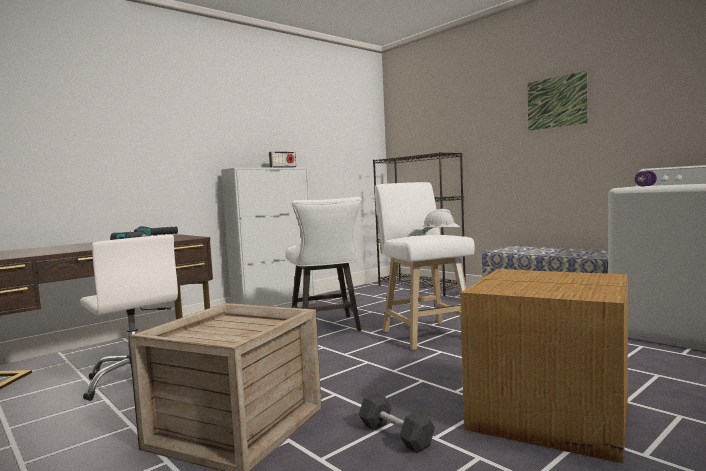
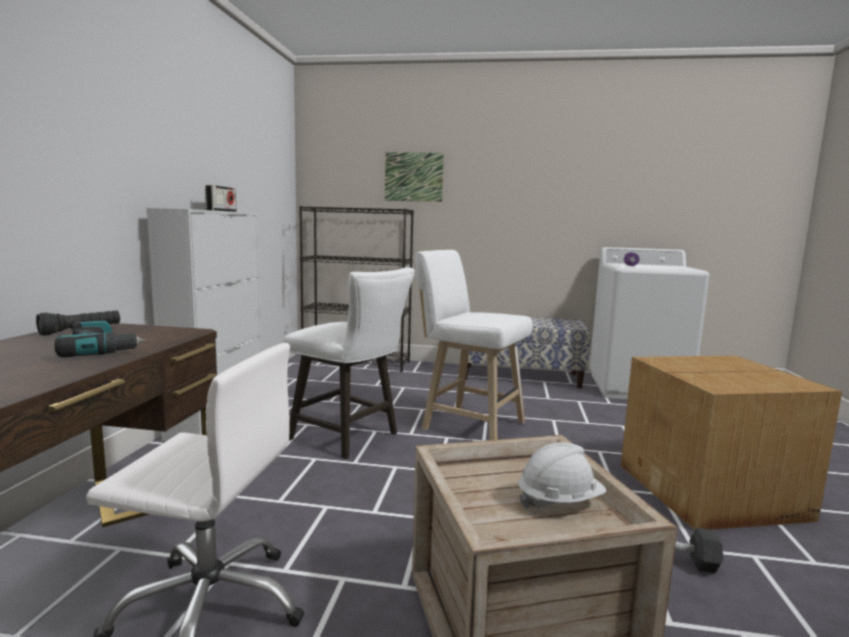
camera: 40 degrees left, 5 degrees up
white hard hat [422,209,460,234] -> white hard hat moved to [518,442,606,508]
picture [528,70,588,131] -> picture moved to [385,152,444,202]

